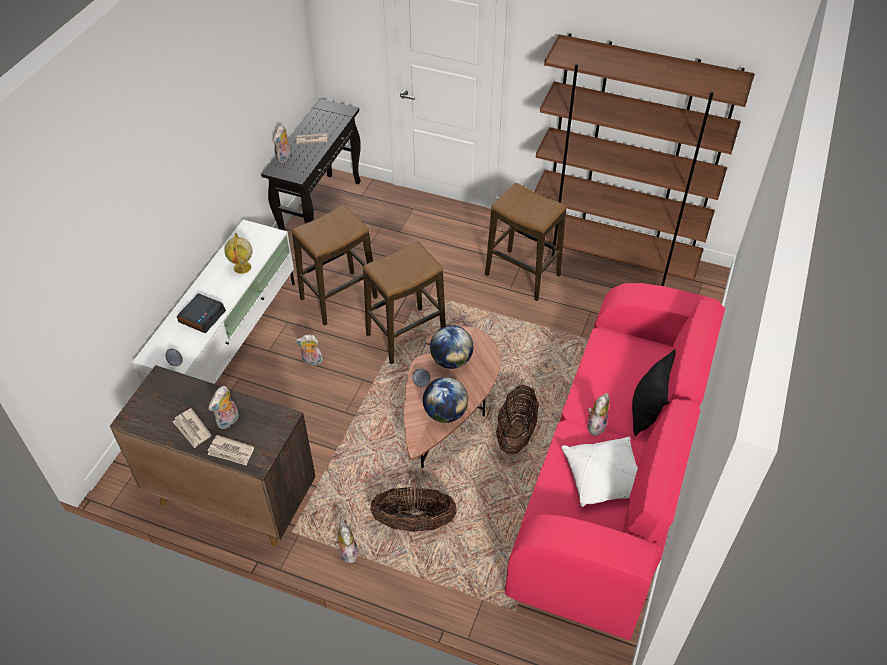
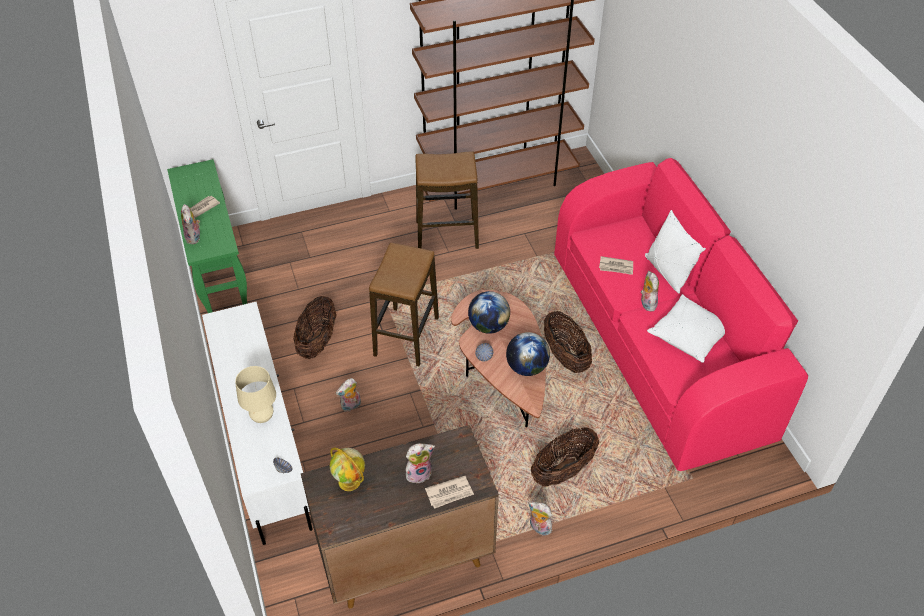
camera: 40 degrees left, 0 degrees up
newspaper [173,408,211,448] -> newspaper moved to [599,256,633,275]
alarm clock [177,293,226,333] -> beige table lamp [235,366,276,423]
plush toy [208,386,239,429] -> plush toy turned 105 degrees counterclockwise [406,443,435,483]
globe [224,233,252,274] -> globe moved to [330,447,365,491]
black console table [261,99,361,231] -> green console table [167,159,247,313]
stool [292,205,378,326] -> basket [293,296,337,359]
black pillow [632,349,676,436] -> white pillow [645,210,706,294]

